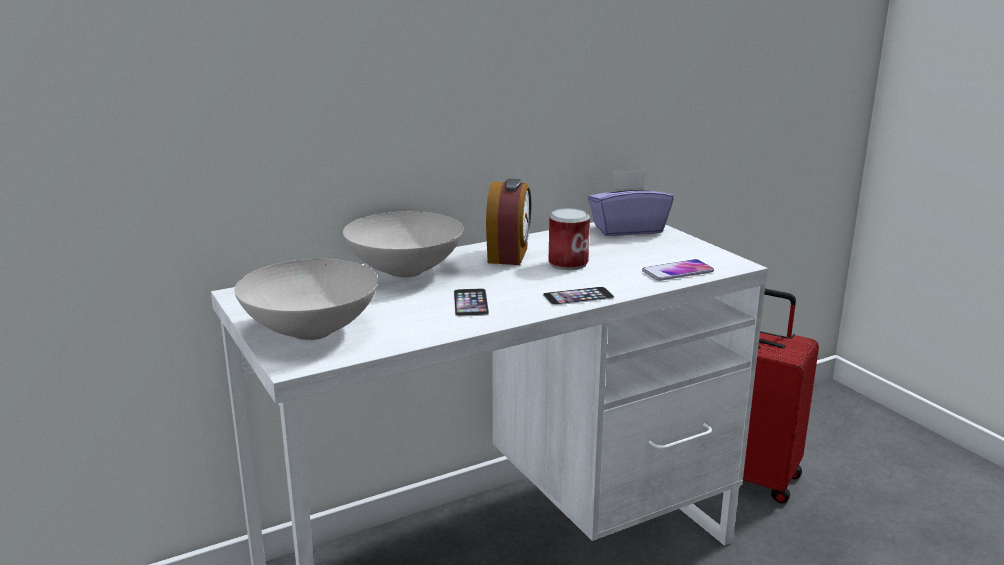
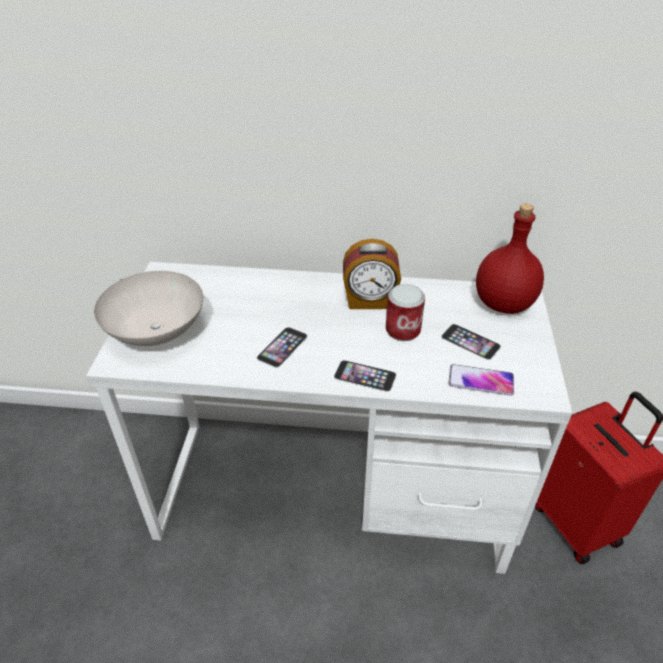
camera: 35 degrees right, 20 degrees up
white bowl [343,211,463,278] -> none
alarm clock [486,179,531,265] -> alarm clock turned 45 degrees clockwise [343,239,401,309]
purple tissue box [588,170,674,236] -> red bottle [476,204,544,314]
none -> phone [441,324,501,360]

